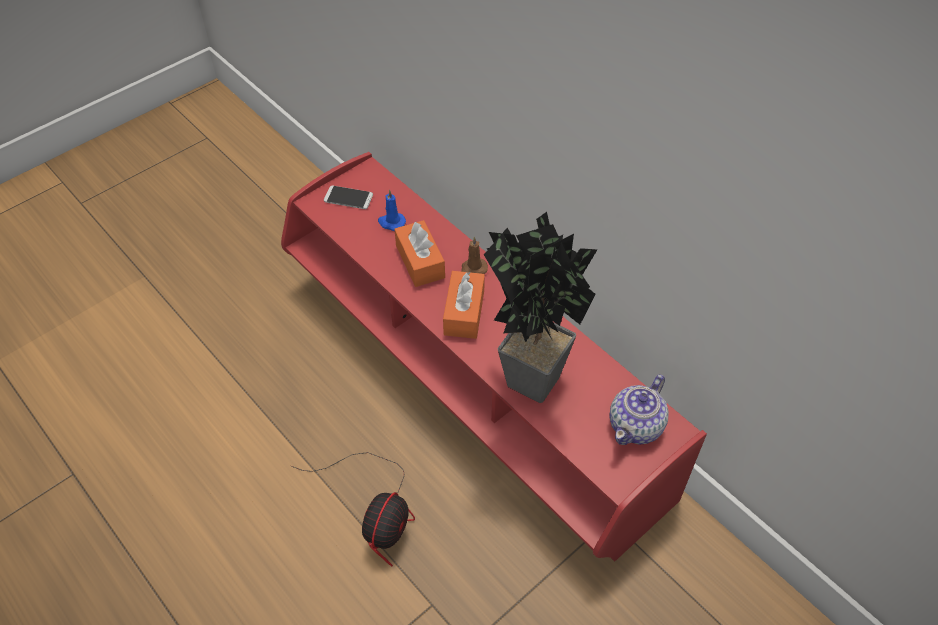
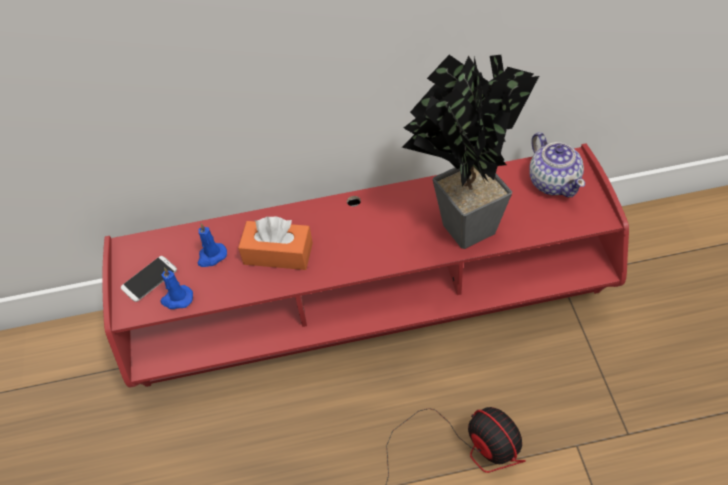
camera: 55 degrees left, 0 degrees up
orange tissue box [443,271,485,339] -> none
brown candle [461,236,488,274] -> none
none -> blue candle [160,267,193,309]

